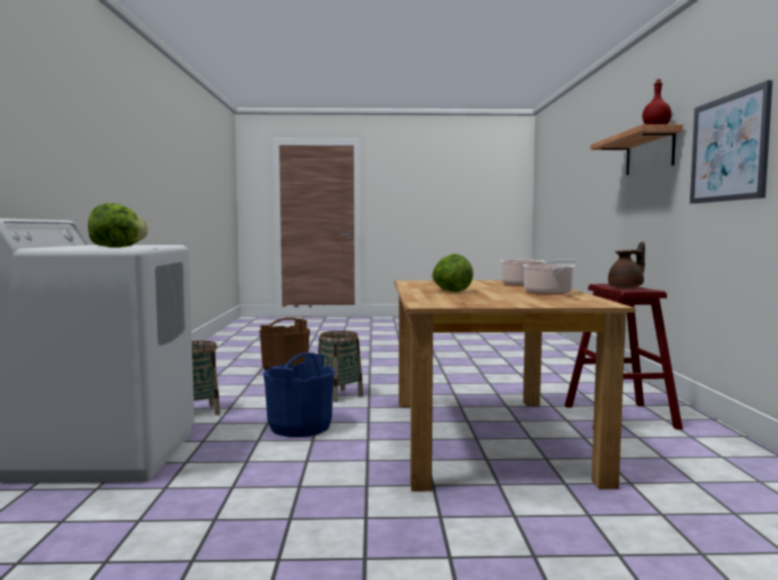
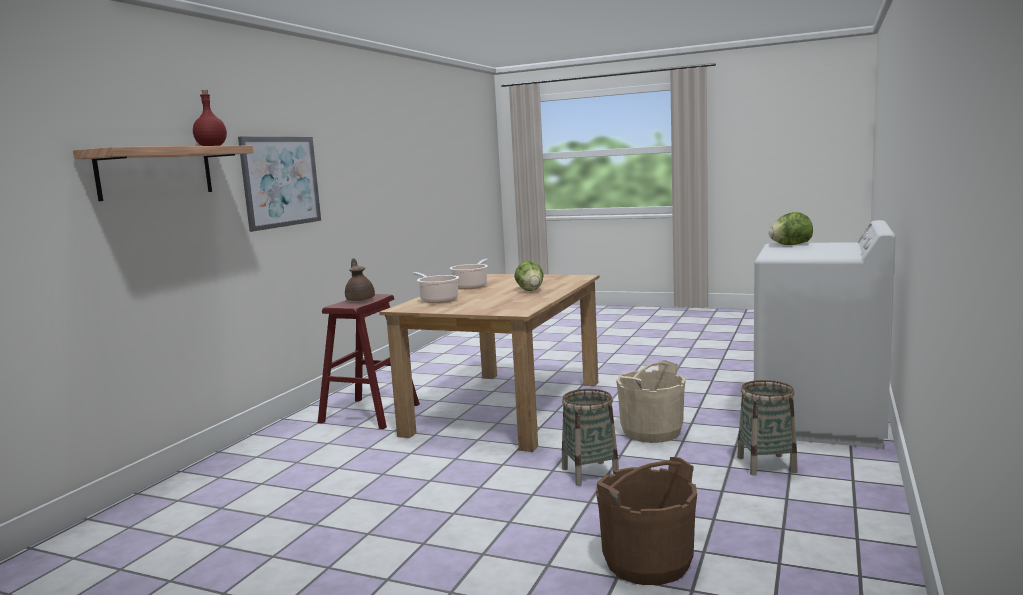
camera: 155 degrees left, 5 degrees up
blue bucket [263,352,334,437] -> beige bucket [616,360,686,443]
brown teapot [608,242,645,288] -> brown teapot turned 75 degrees clockwise [345,258,375,301]

